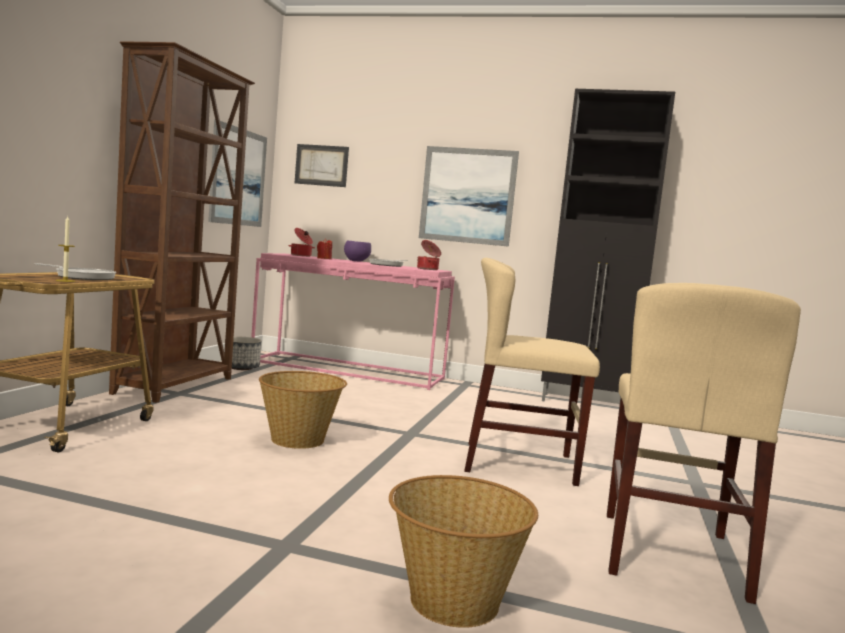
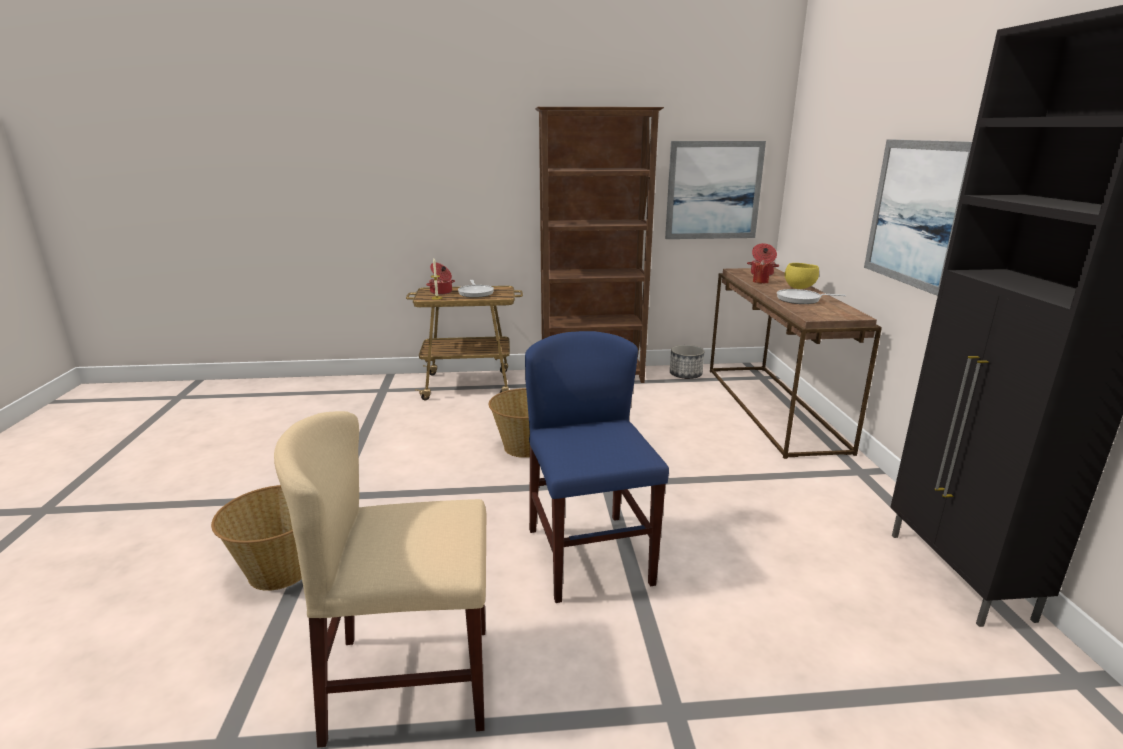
camera: 70 degrees right, 15 degrees up
pink console table [251,253,455,390] -> brown console table [710,268,882,459]
picture [295,144,349,187] -> none
purple bowl [344,240,371,261] -> yellow bowl [785,263,819,289]
cooking pot [417,240,441,270] -> cooking pot moved to [426,263,455,295]
beige chair [464,258,600,486] -> blue chair [525,331,669,603]

